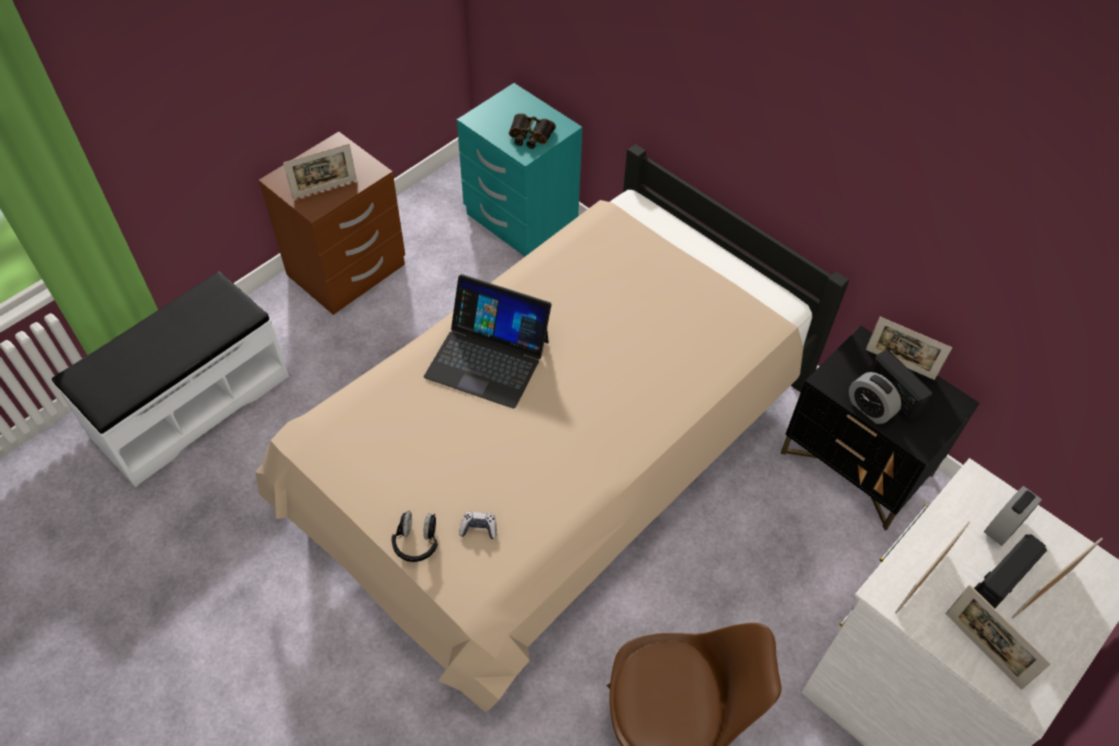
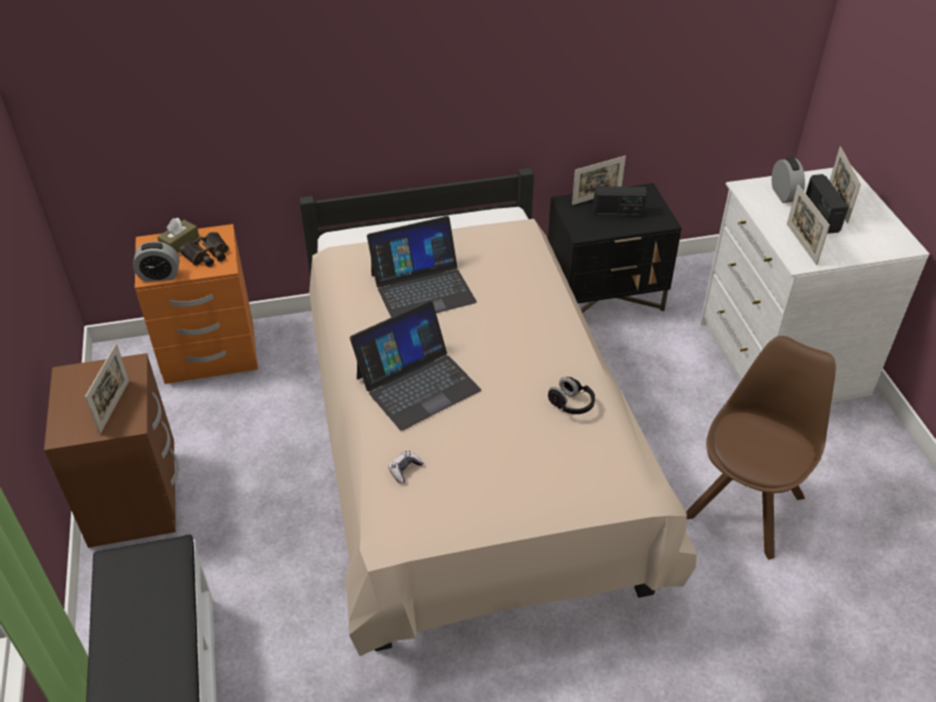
camera: 55 degrees left, 10 degrees down
black headphones [391,511,438,562] -> black headphones moved to [548,377,595,414]
turquoise nightstand [457,83,582,256] -> orange nightstand [135,224,258,384]
game controller [459,512,497,539] -> game controller moved to [388,450,424,484]
alarm clock [849,372,901,424] -> alarm clock moved to [133,241,179,282]
picture frame [946,585,1051,690] -> none
none -> brown tissue box [157,218,199,253]
none -> laptop [367,216,477,317]

